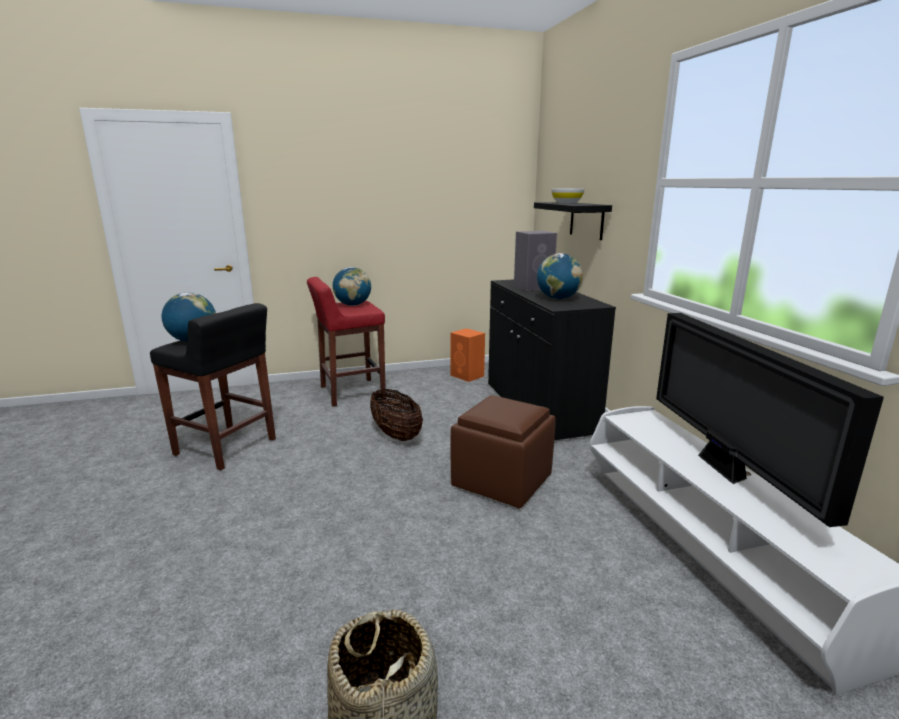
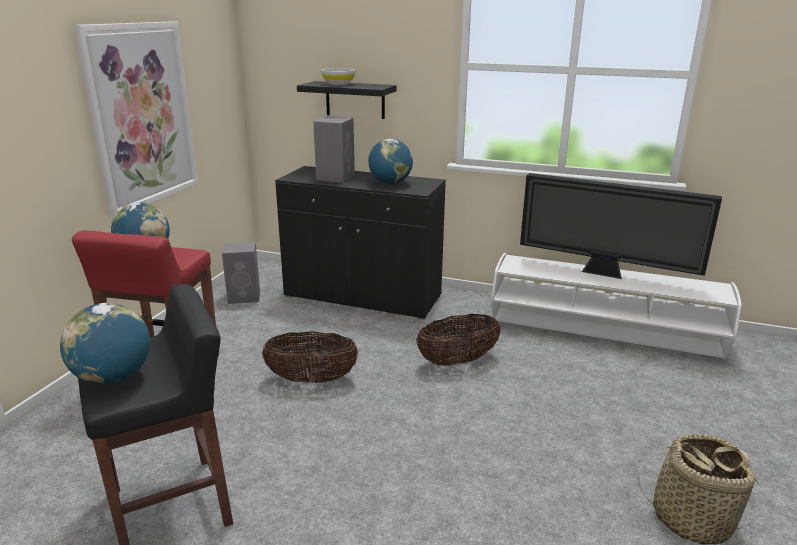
camera: 55 degrees left, 5 degrees up
orange speaker [451,328,485,382] -> grey speaker [222,242,260,304]
brown ottoman [451,395,556,509] -> basket [416,314,500,366]
none -> picture [74,21,198,217]

